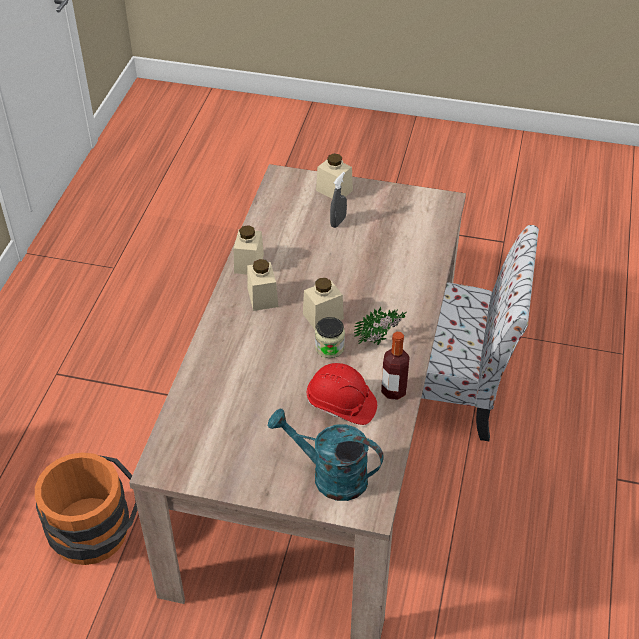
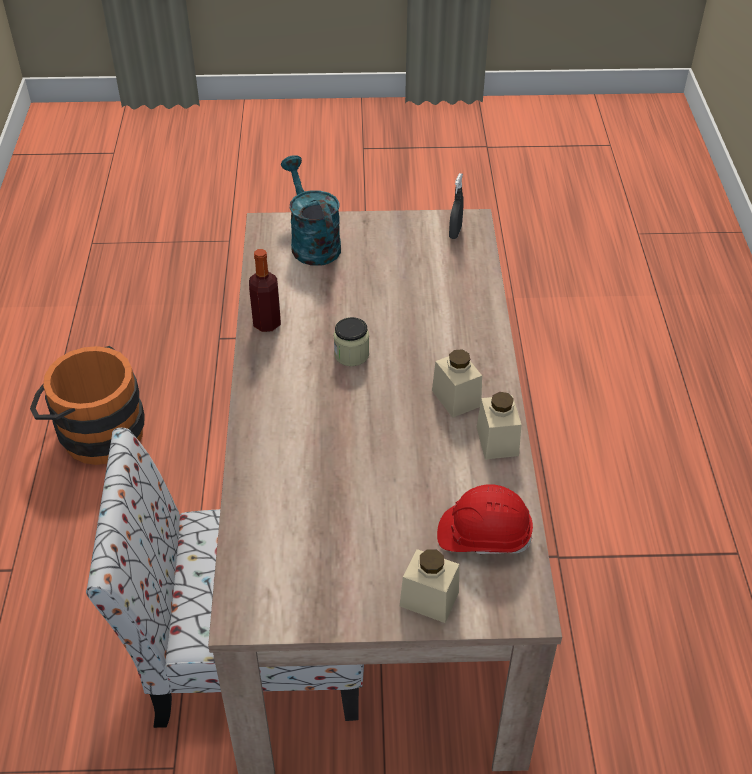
camera: 165 degrees right, 0 degrees up
orange bucket [35,452,138,565] -> orange bucket moved to [30,346,144,465]
turquoise watering can [268,408,384,501] -> turquoise watering can turned 120 degrees counterclockwise [281,155,341,266]
beige jar [303,278,344,330] -> none
red hard hat [307,363,377,425] -> red hard hat moved to [437,484,533,554]
grey spray bottle [330,172,347,228] -> grey spray bottle moved to [449,173,464,239]
potted plant [354,307,407,345] -> none

